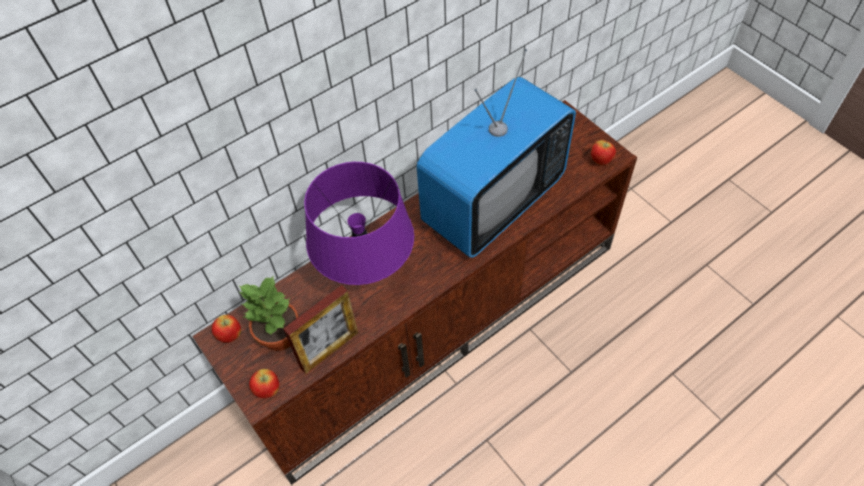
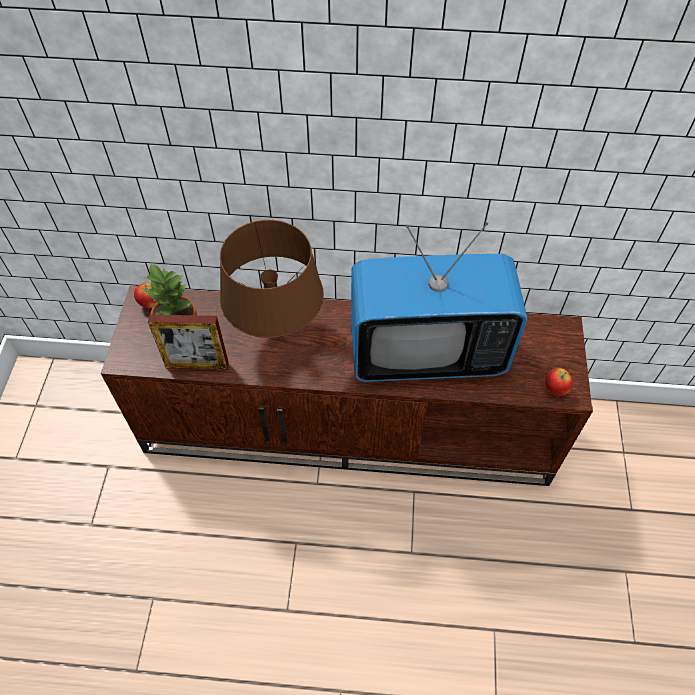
camera: 40 degrees right, 0 degrees up
apple [249,369,279,398] -> none
purple table lamp [304,162,414,285] -> brown table lamp [220,220,324,338]

